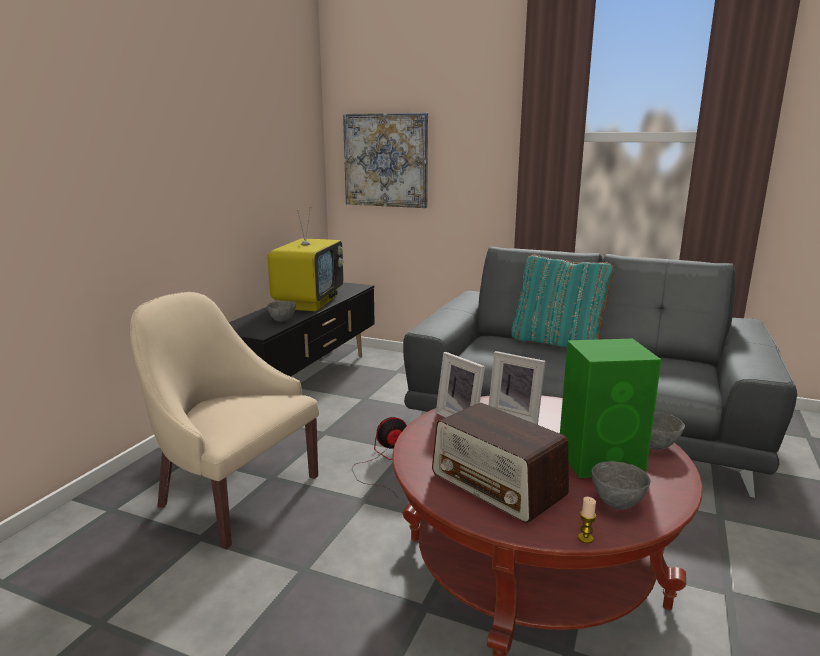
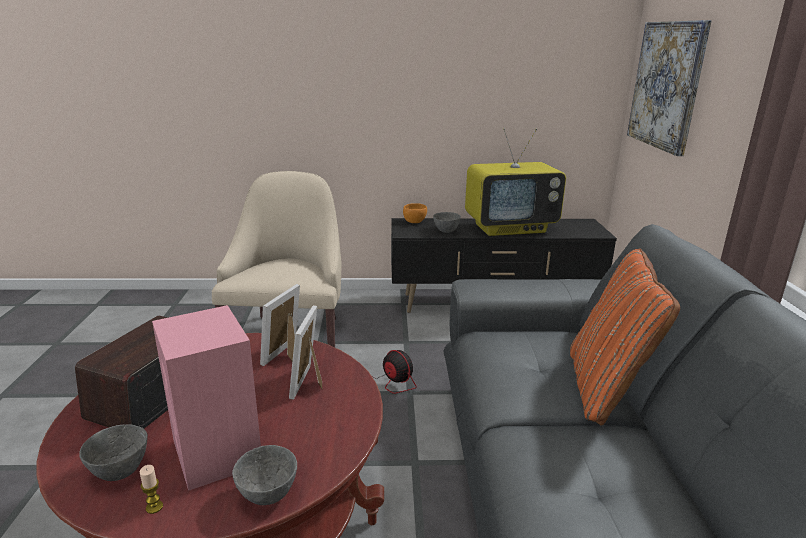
camera: 65 degrees right, 5 degrees up
turquoise pillow [511,255,614,348] -> orange pillow [570,248,680,426]
green speaker [560,339,662,478] -> pink speaker [152,305,261,491]
candle [578,497,596,543] -> candle moved to [140,465,163,514]
none -> orange bowl [403,203,427,223]

